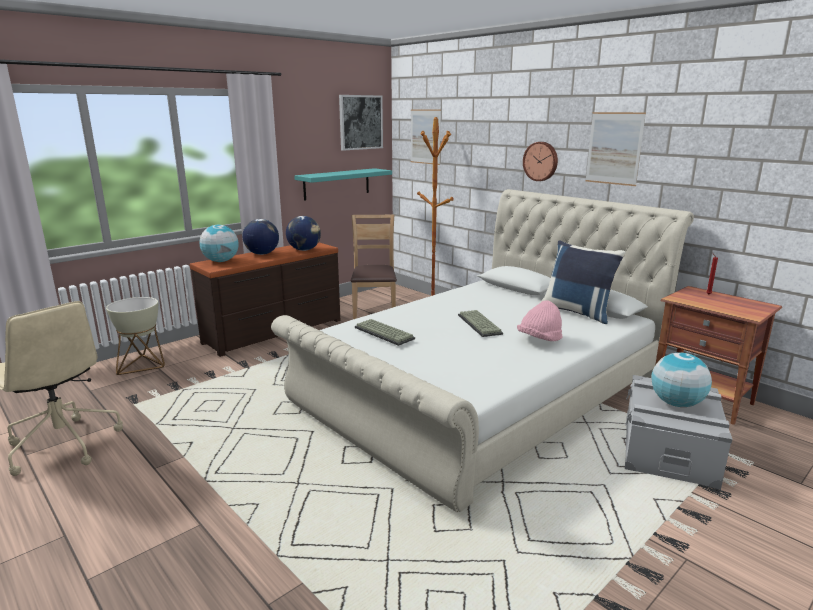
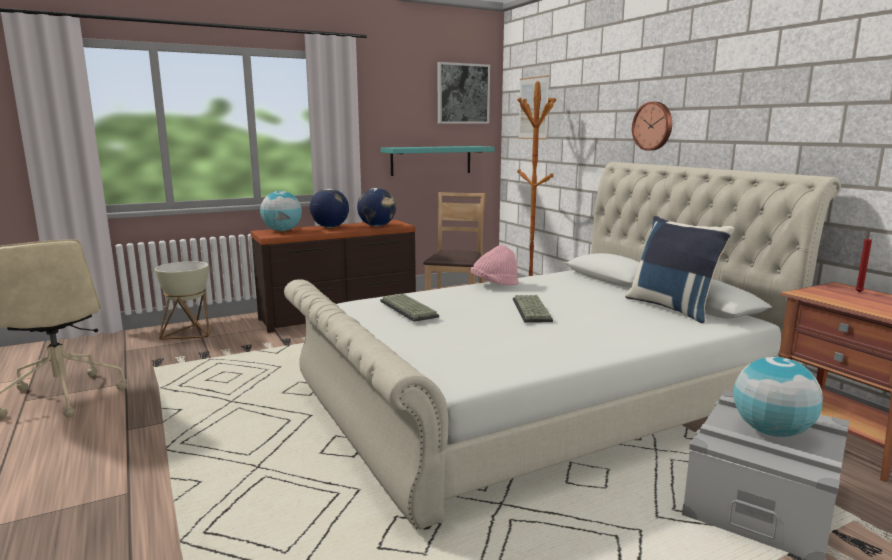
camera: 15 degrees right, 5 degrees down
pink hat [517,300,562,341] -> pink hat moved to [471,245,519,286]
picture [585,112,646,186] -> none

